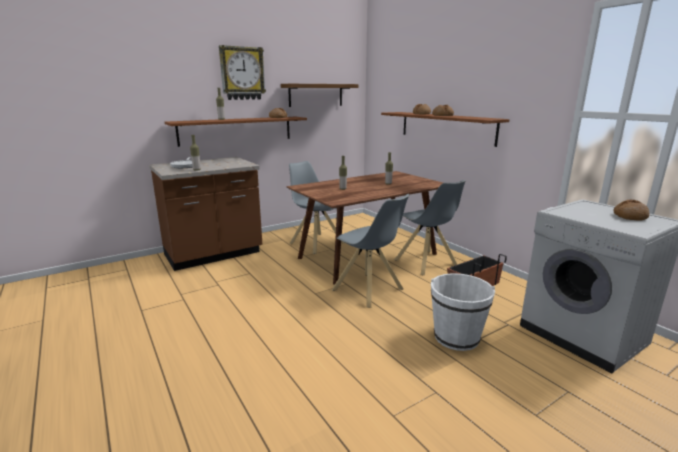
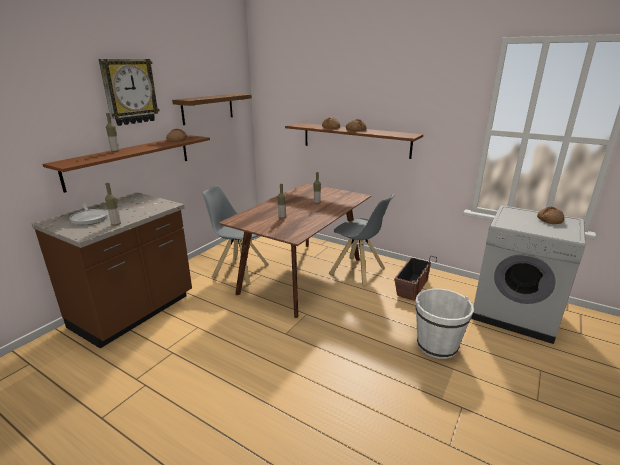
camera: 25 degrees left, 5 degrees up
grey chair [332,194,409,308] -> none

